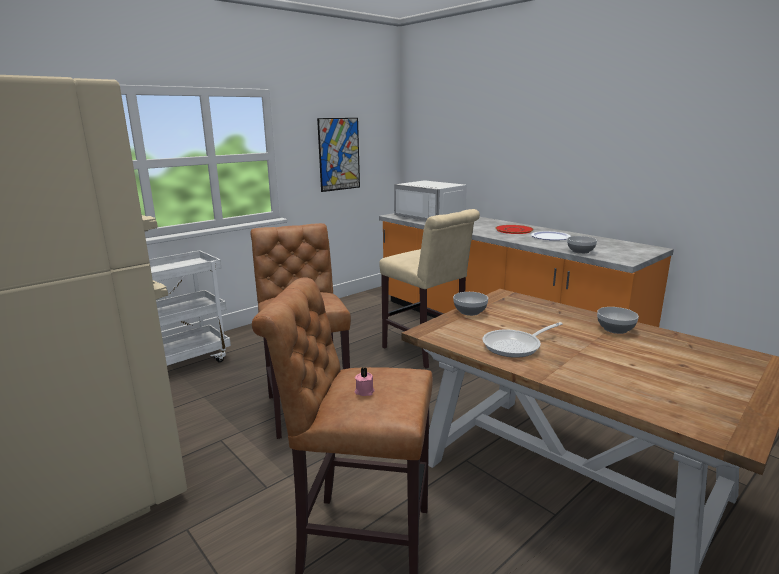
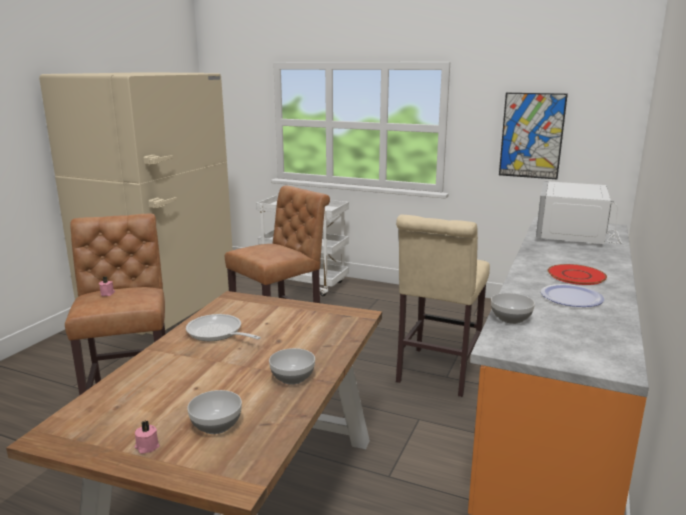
camera: 65 degrees right, 0 degrees up
bowl [453,292,488,316] -> bowl moved to [187,390,242,434]
none -> pink candle [134,421,160,454]

